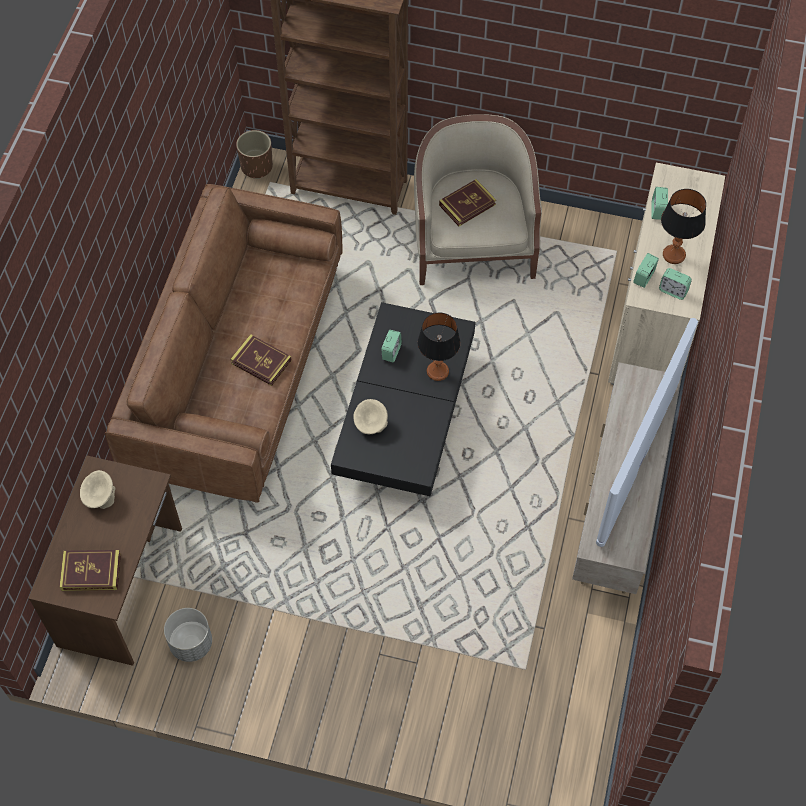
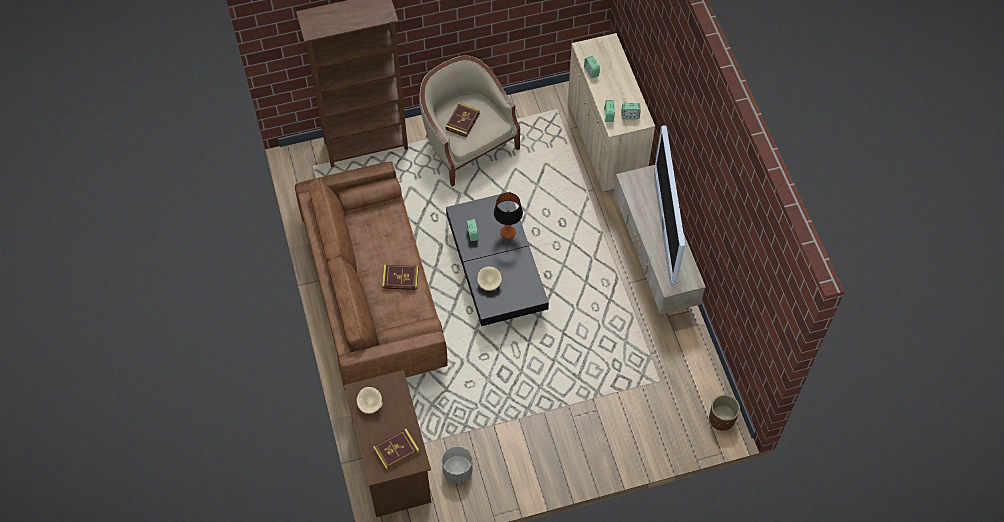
camera: 30 degrees left, 0 degrees up
brown planter [236,130,273,179] -> brown planter moved to [709,395,740,431]
table lamp [661,189,706,264] -> none

